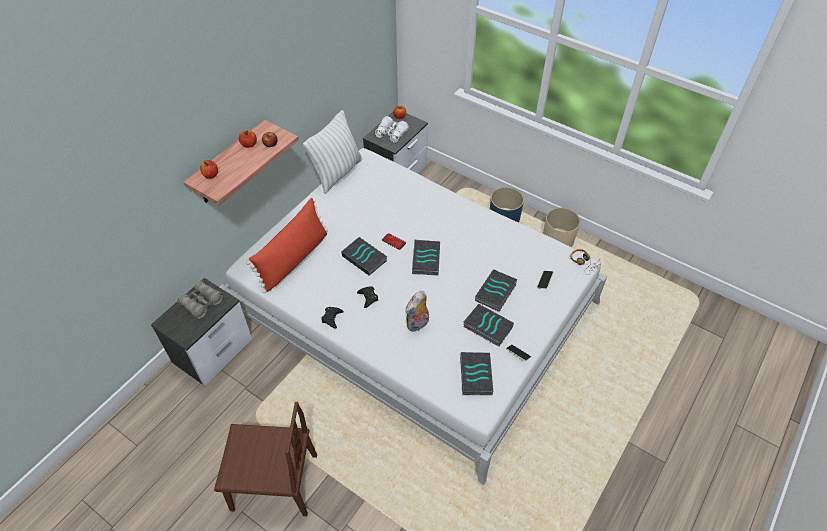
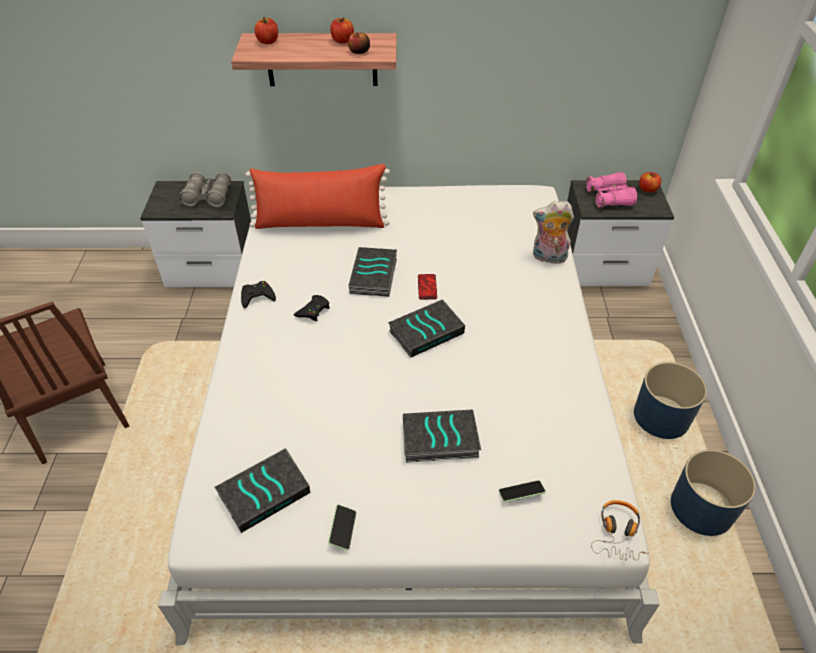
camera: 55 degrees right, 5 degrees down
pillow [303,110,363,194] -> none
white binoculars [374,116,409,143] -> pink binoculars [586,172,637,208]
plush toy [405,291,429,332] -> plush toy moved to [533,201,574,264]
book [463,304,514,347] -> none
beige planter [543,207,580,247] -> blue planter [671,450,756,536]

